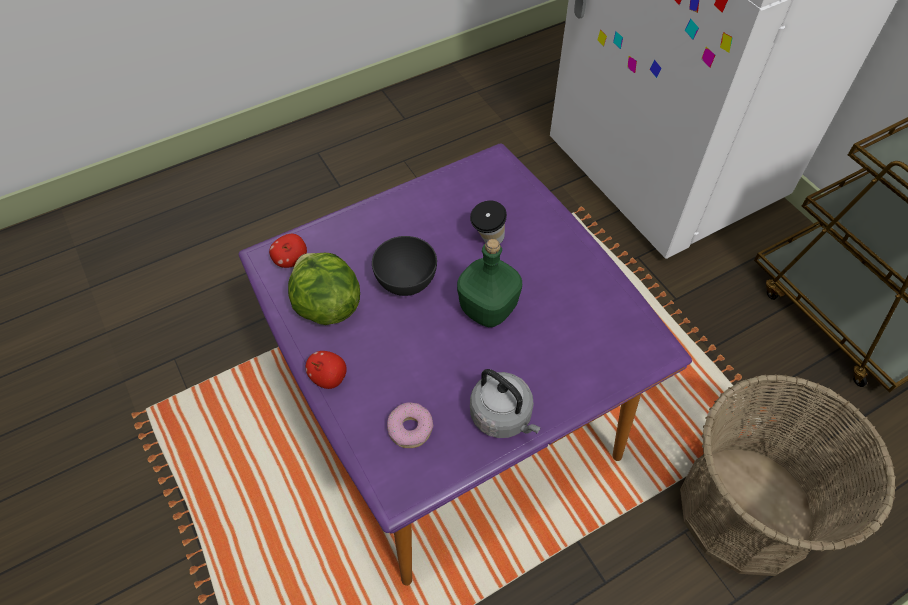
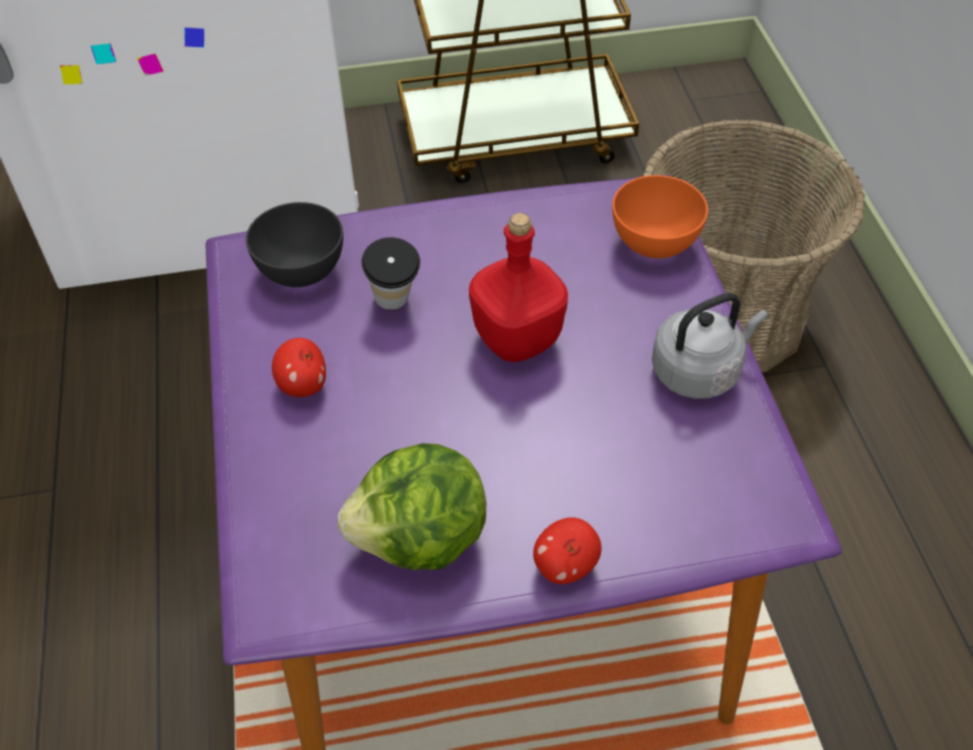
camera: 70 degrees left, 5 degrees down
apple [269,234,307,268] -> apple moved to [272,338,326,397]
grey bowl [372,236,437,296] -> grey bowl moved to [246,202,343,287]
donut [387,402,433,448] -> none
green bottle [457,239,522,327] -> red bottle [469,213,568,362]
none -> orange bowl [612,175,708,258]

